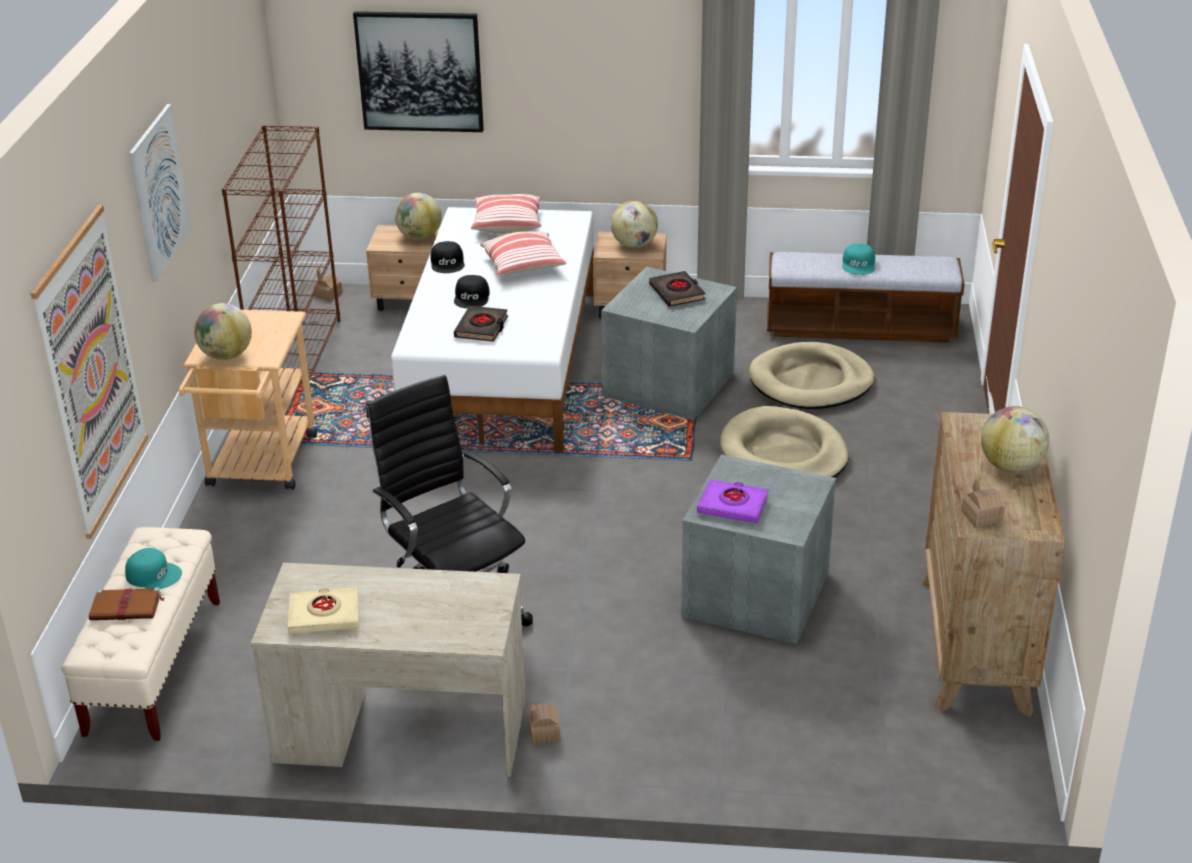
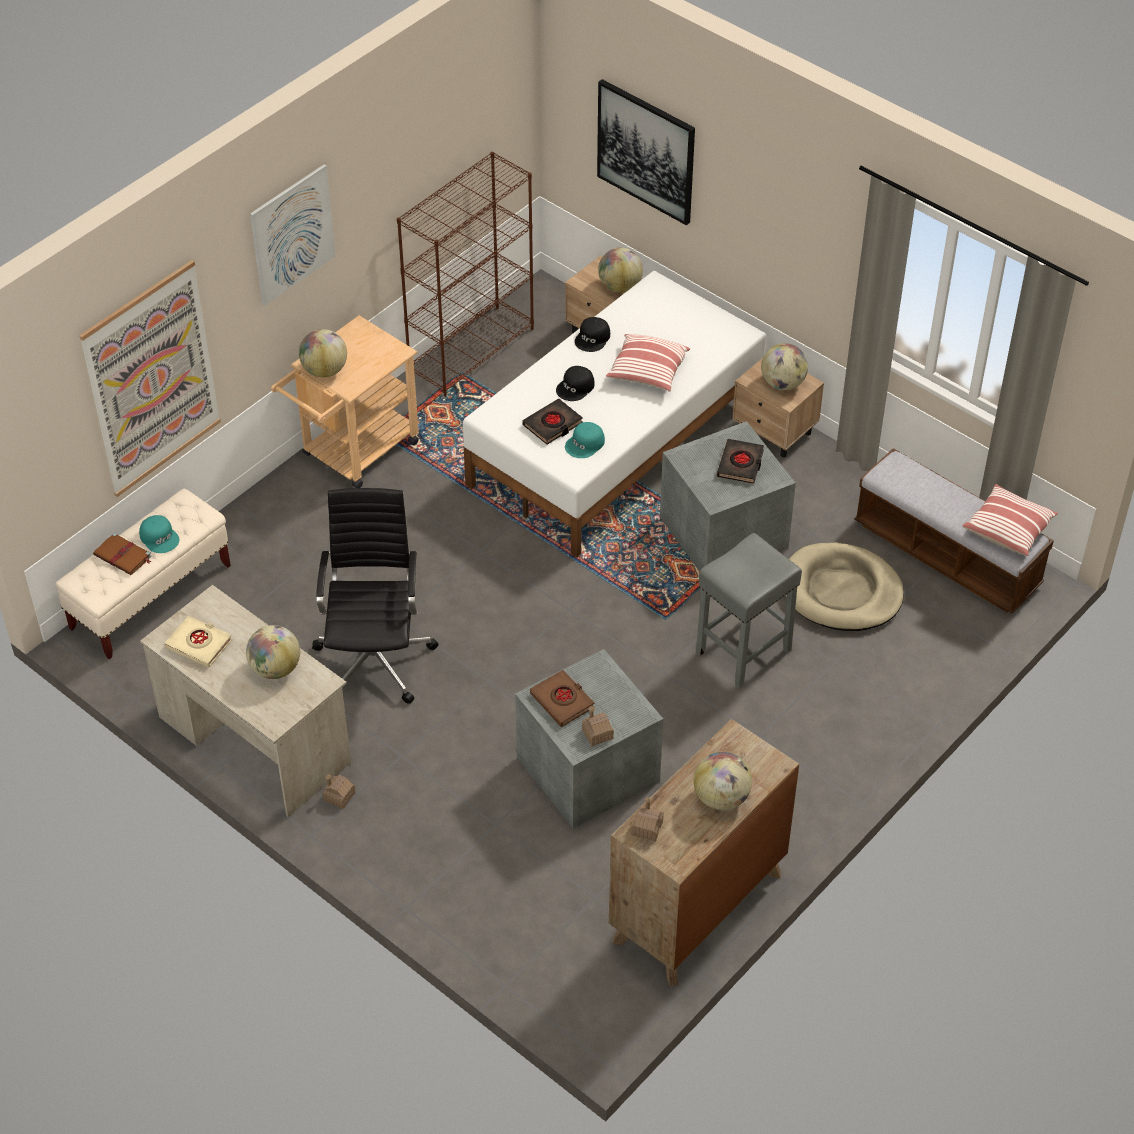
camera: 35 degrees right, 15 degrees up
toy house [314,268,343,301] -> toy house moved to [582,706,614,746]
pillow [471,194,541,234] -> pillow moved to [962,484,1058,556]
purple book [697,480,768,523] -> brown book [530,670,595,727]
beige dog bed [721,406,849,478] -> grey stool [696,533,802,688]
turquoise cap [842,243,875,275] -> turquoise cap moved to [565,422,605,458]
none -> globe [246,625,300,679]

